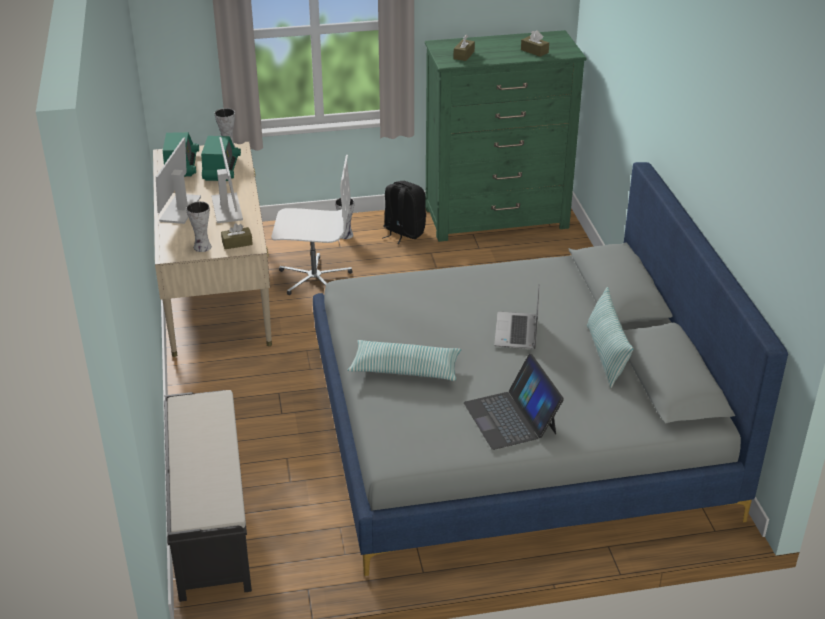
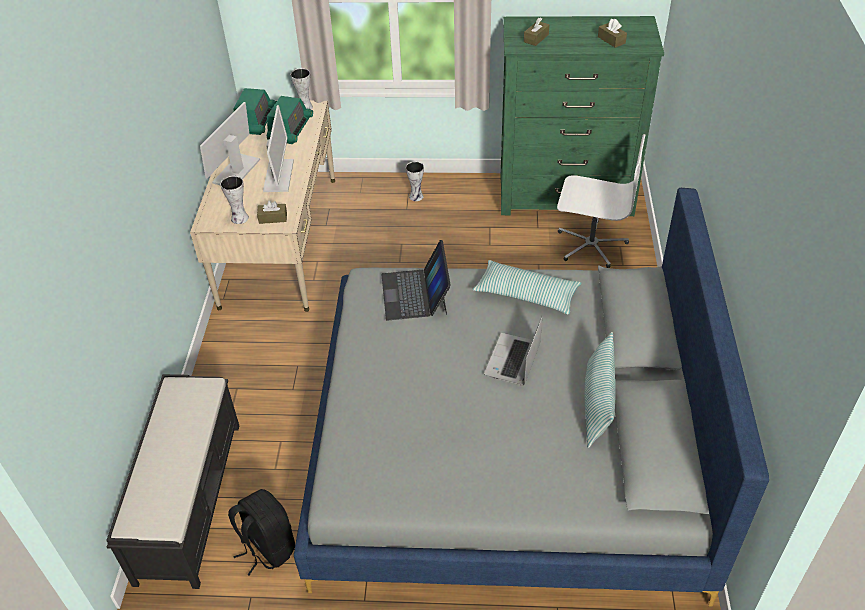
camera: 15 degrees right, 10 degrees up
white office chair [271,155,352,295] -> white office chair moved to [557,134,646,268]
pillow [348,340,461,381] -> pillow moved to [473,260,582,314]
black backpack [383,181,426,244] -> black backpack moved to [228,489,295,575]
laptop [464,354,564,450] -> laptop moved to [381,240,451,321]

